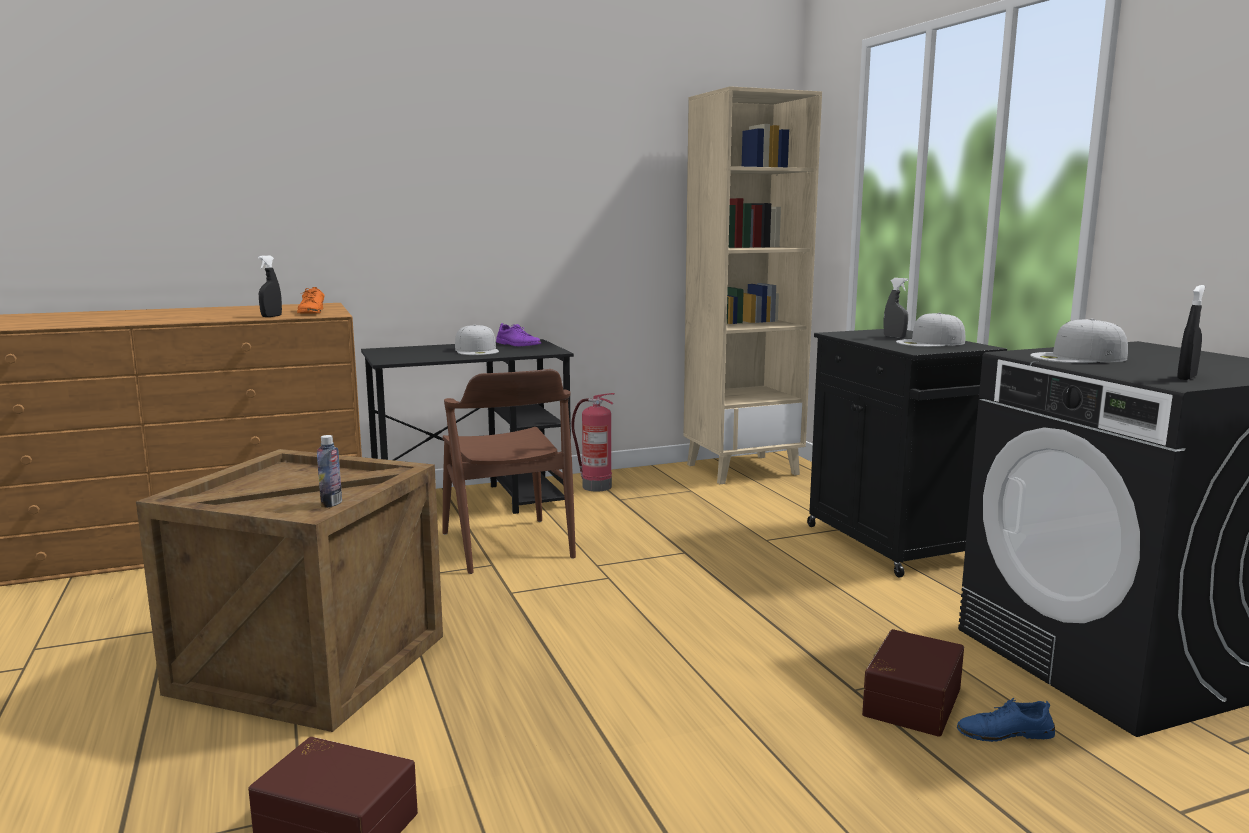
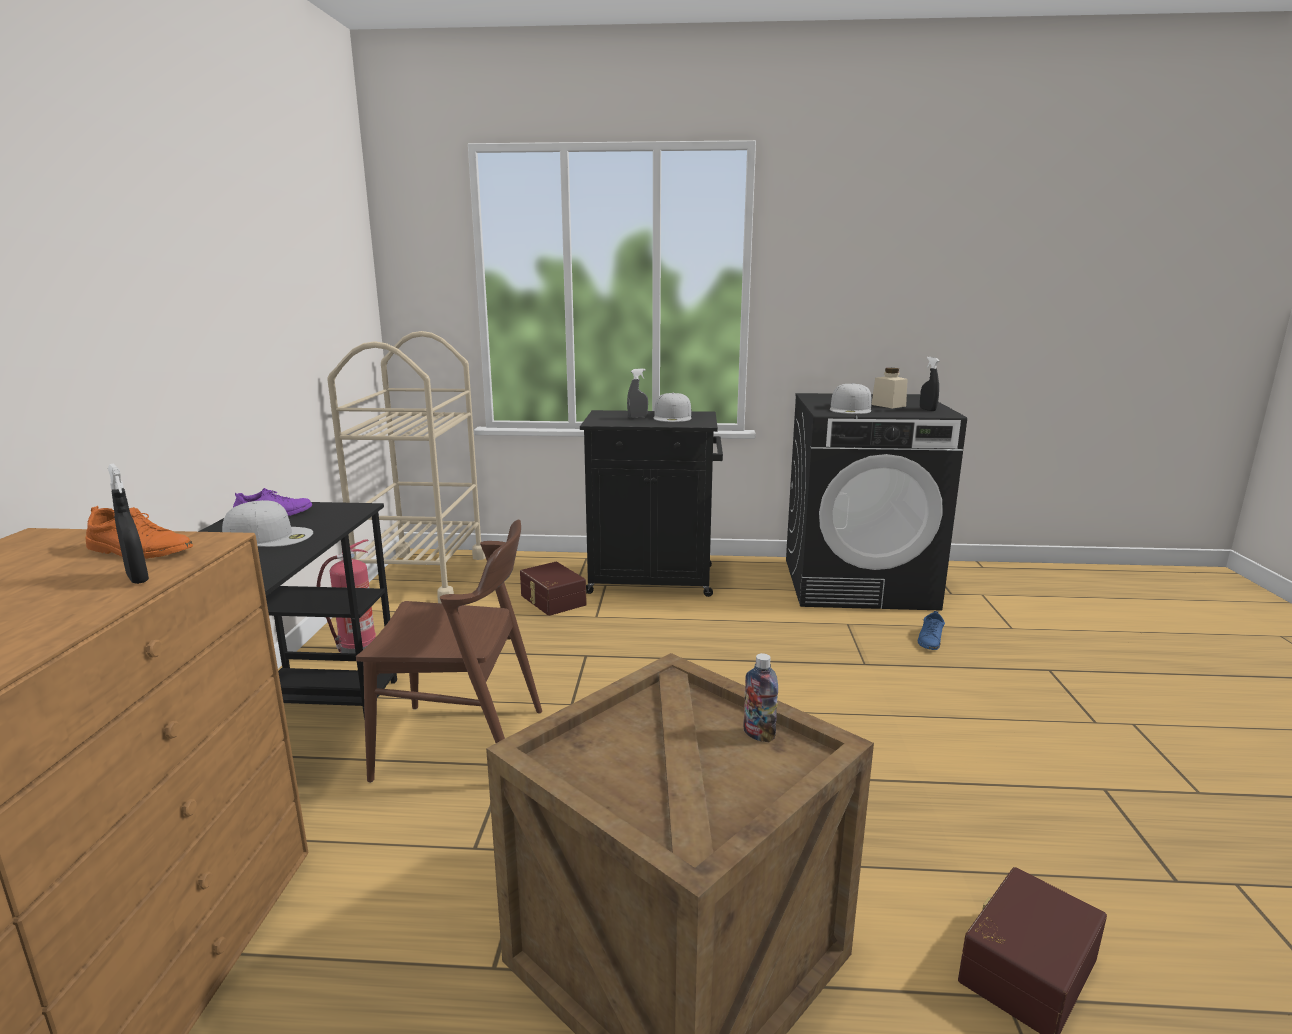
camera: 65 degrees left, 5 degrees up
beige bookcase [684,86,822,484] -> beige cart [327,331,486,603]
brown storage box [862,629,964,737] -> brown storage box moved to [520,562,587,616]
none -> beige jar [871,368,908,408]

